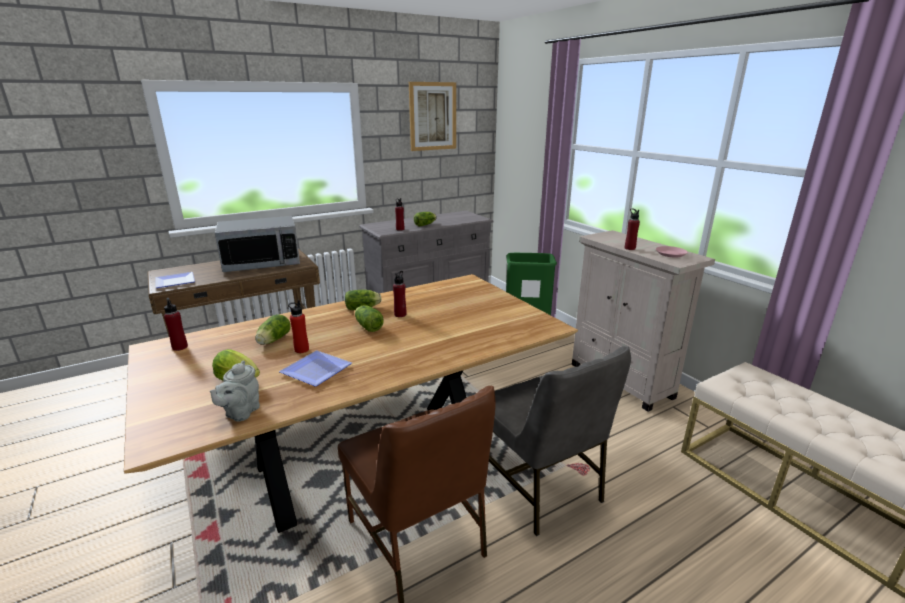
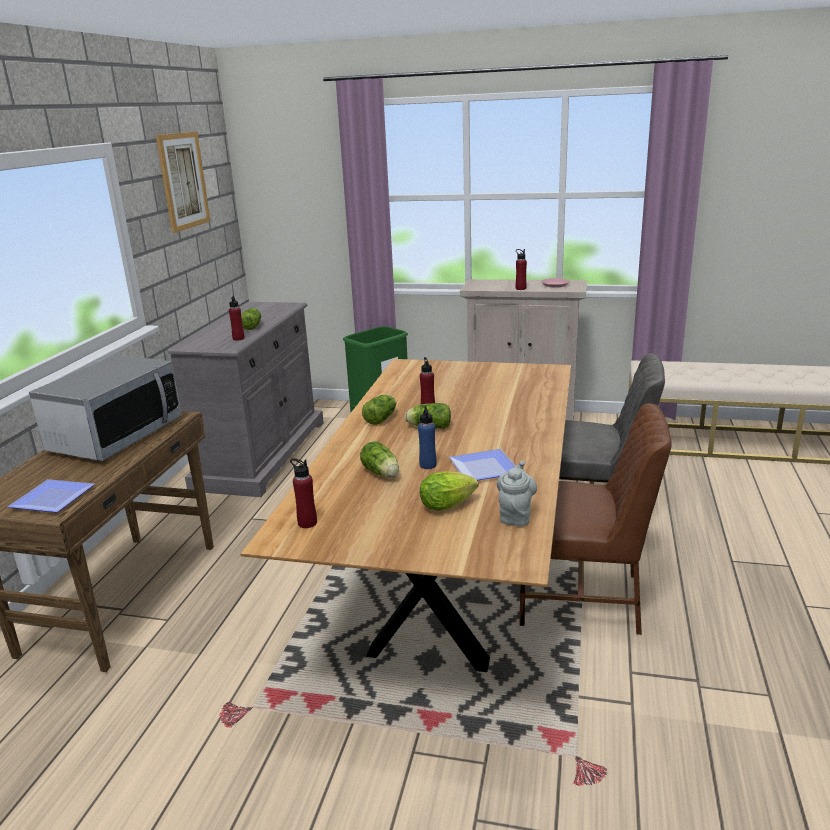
camera: 45 degrees left, 0 degrees up
grey teapot [210,361,260,422] -> grey teapot turned 135 degrees counterclockwise [497,460,537,526]
red bottle [288,301,309,353] -> blue bottle [418,406,436,469]

